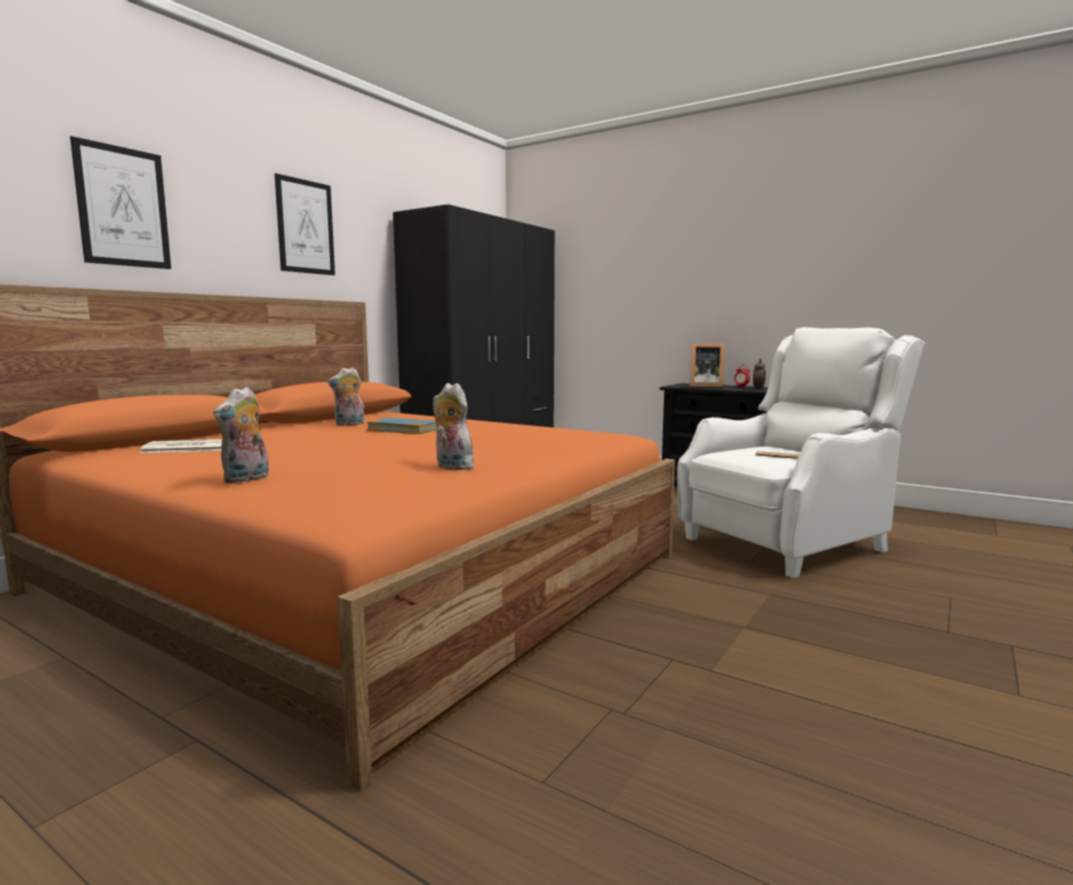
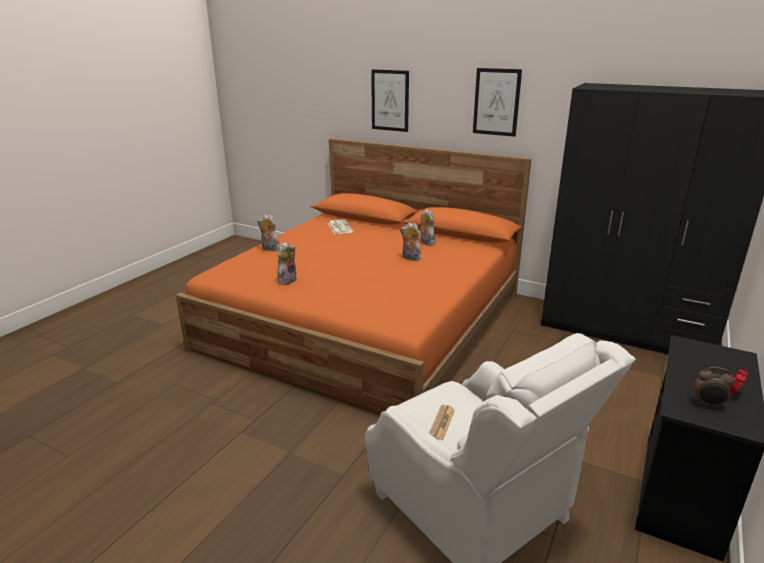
camera: 85 degrees right, 15 degrees up
book [367,417,437,434] -> plush toy [400,223,421,261]
picture frame [690,343,725,388] -> none

